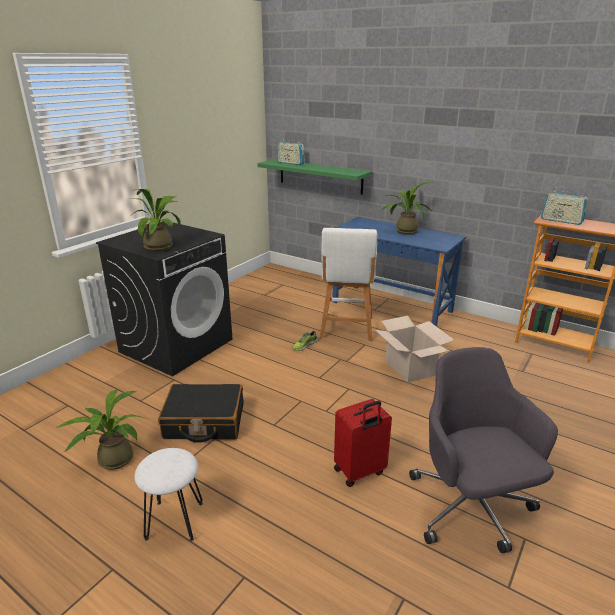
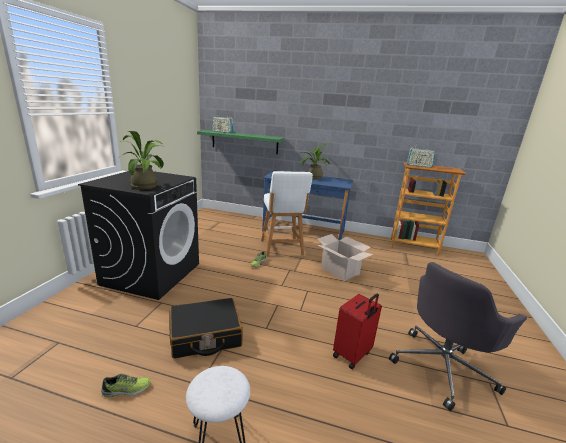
camera: 20 degrees left, 5 degrees down
potted plant [57,389,147,470] -> shoe [101,374,151,397]
grey office chair [409,347,558,553] -> grey office chair turned 90 degrees counterclockwise [389,262,527,411]

